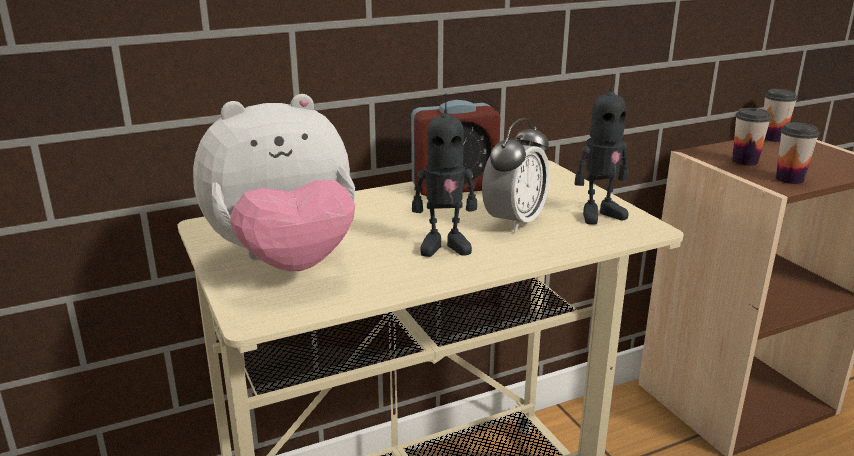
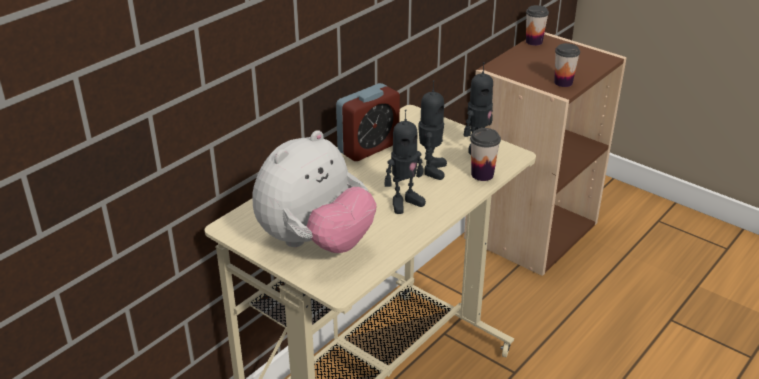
camera: 25 degrees left, 10 degrees up
alarm clock [482,118,550,232] -> toy robot [418,80,447,180]
cup [732,108,771,166] -> cup moved to [470,128,501,181]

